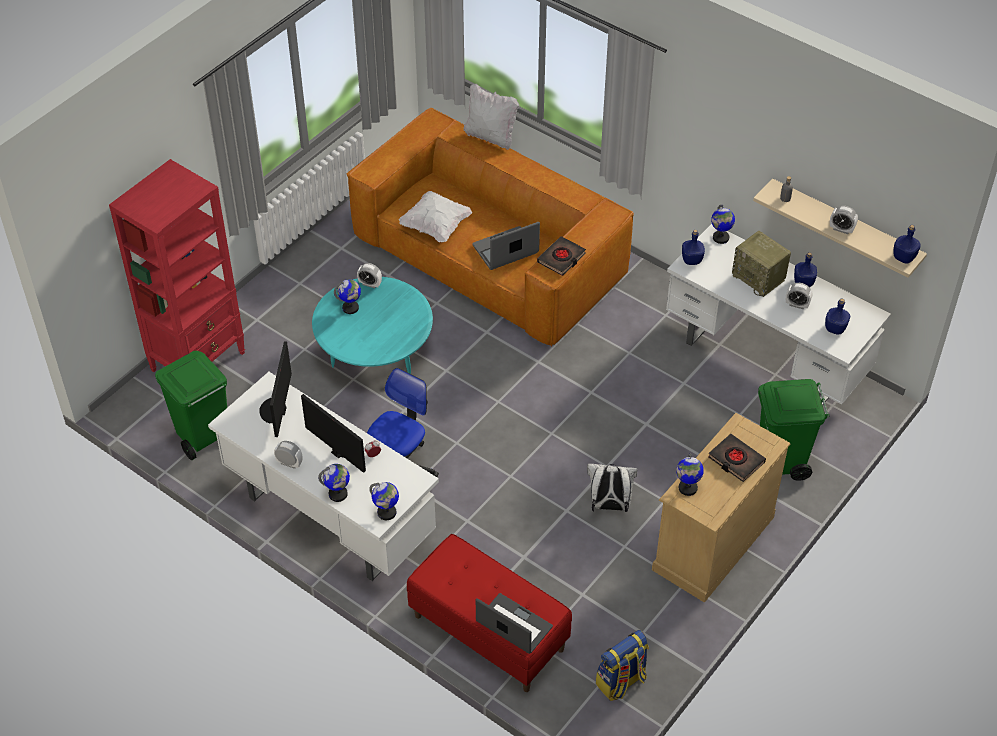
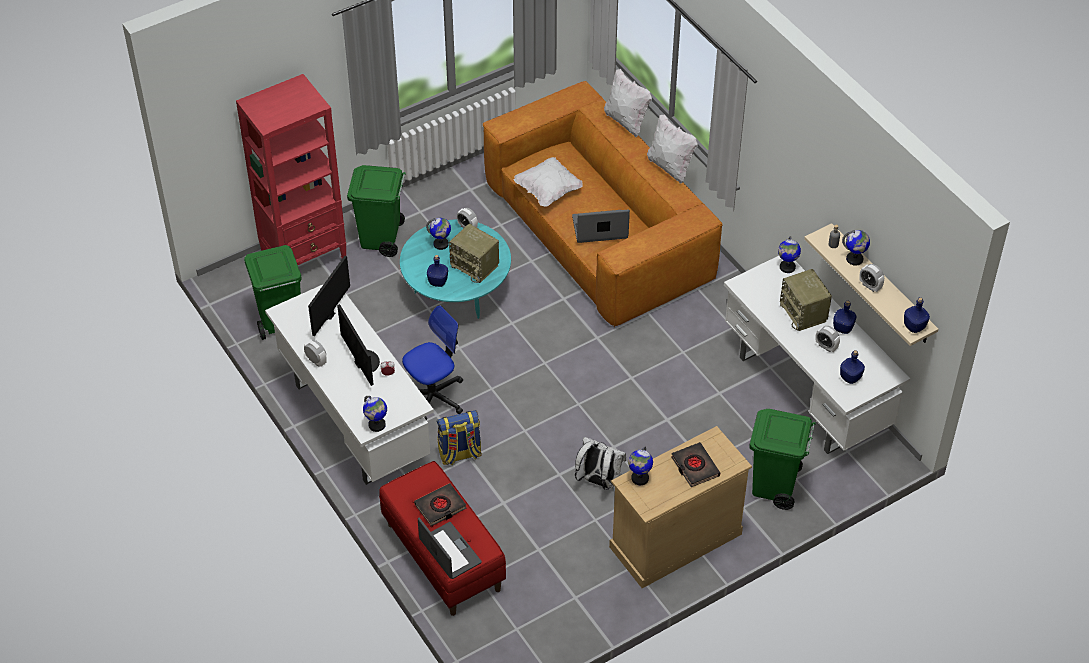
camera: 20 degrees right, 0 degrees up
globe [318,464,350,502] -> globe moved to [842,230,870,266]
black book [537,236,586,276] -> black book moved to [414,483,466,526]
backpack [596,630,649,701] -> backpack moved to [437,410,482,465]
blue bottle [682,230,705,265] -> blue bottle moved to [427,255,448,287]
none -> green trash can [347,165,406,257]
none -> radio [449,224,499,283]
none -> white pillow [647,114,698,184]

